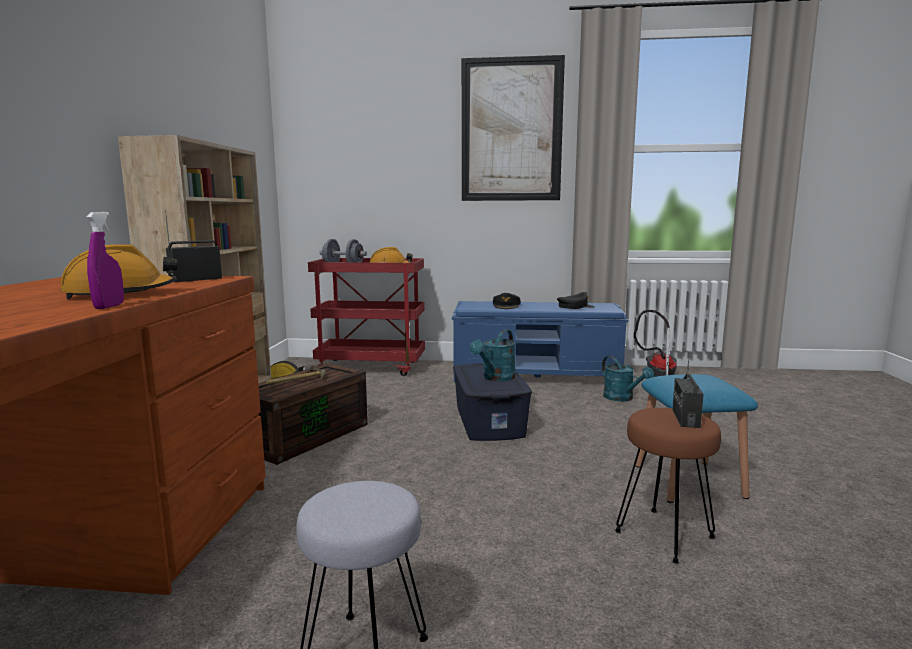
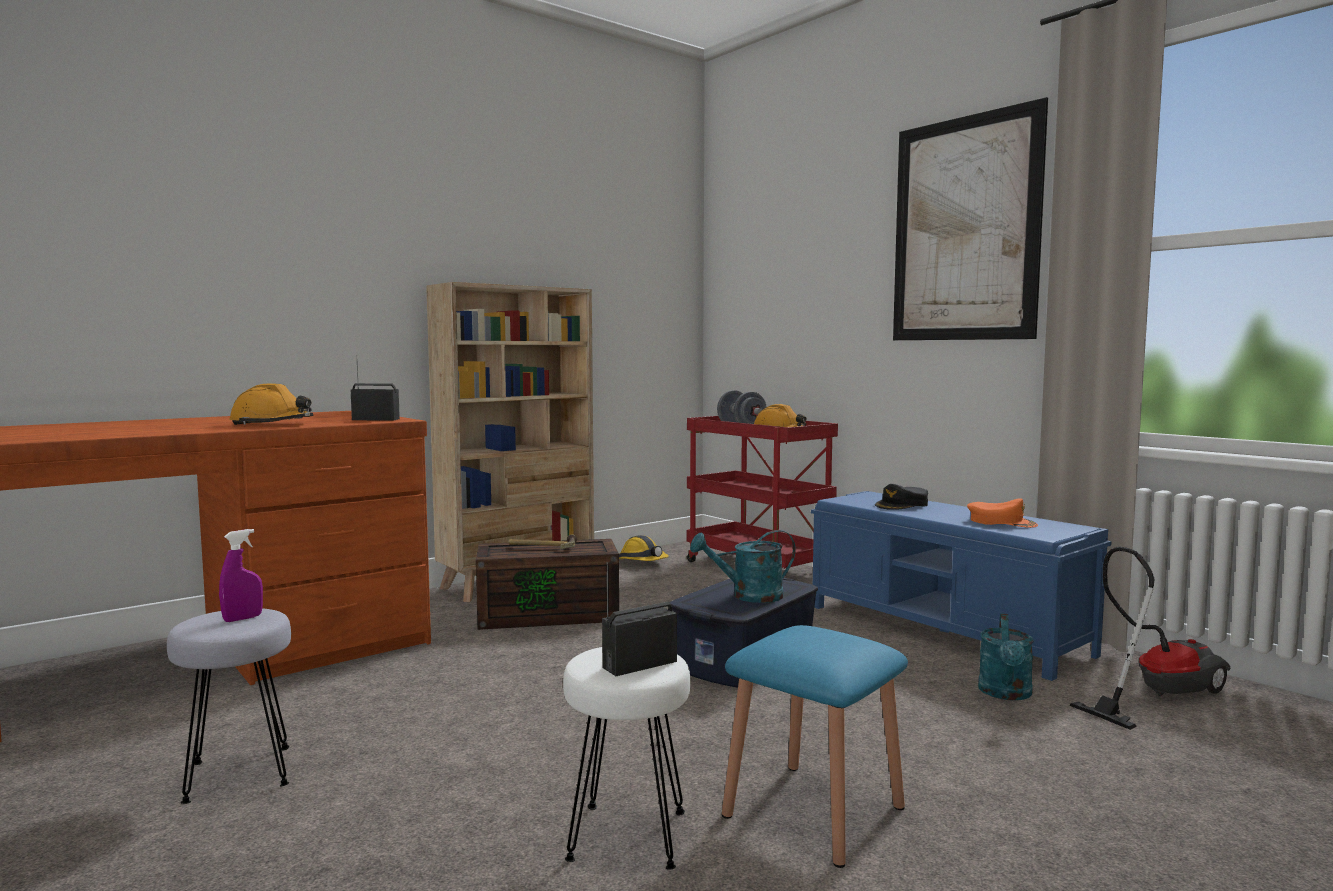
camera: 45 degrees right, 5 degrees down
purple spray bottle [87,212,124,309] -> purple spray bottle moved to [219,529,263,622]
black cap [557,292,595,309] -> orange cap [967,498,1038,528]
brown stool [615,408,721,564] -> white stool [563,647,691,870]

